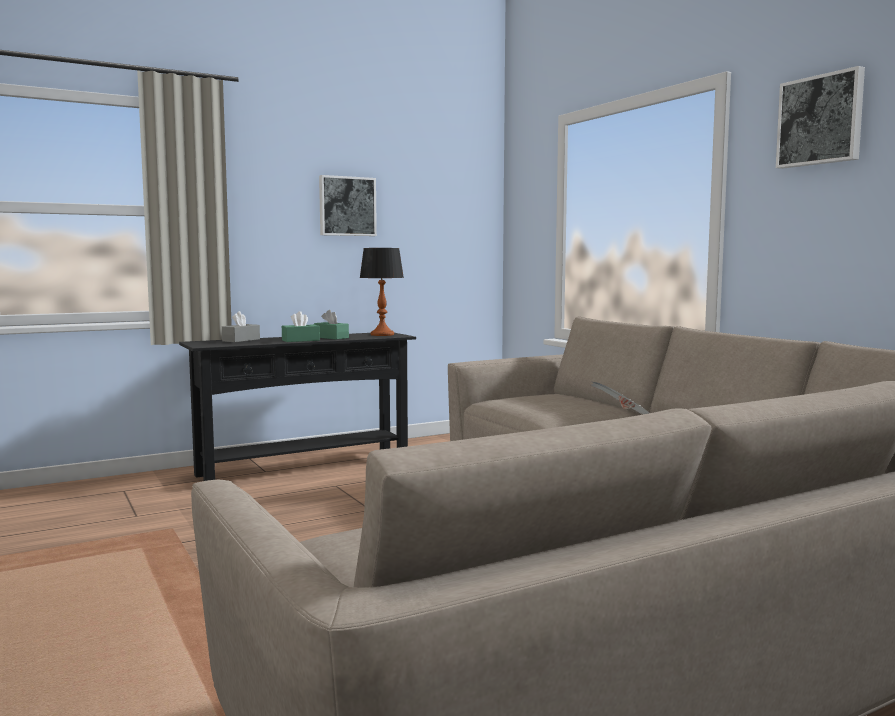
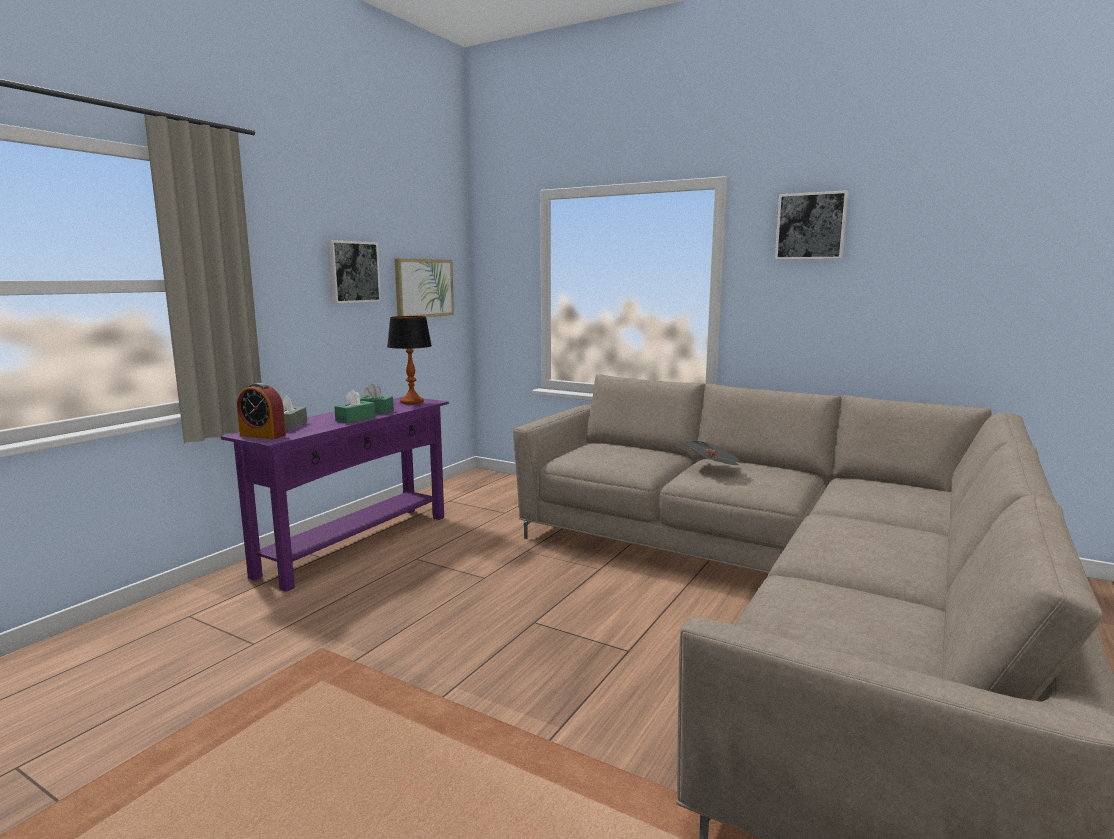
camera: 30 degrees left, 5 degrees up
black console table [179,333,416,481] -> purple console table [221,397,449,592]
none -> alarm clock [237,383,286,439]
none -> picture [395,258,454,317]

